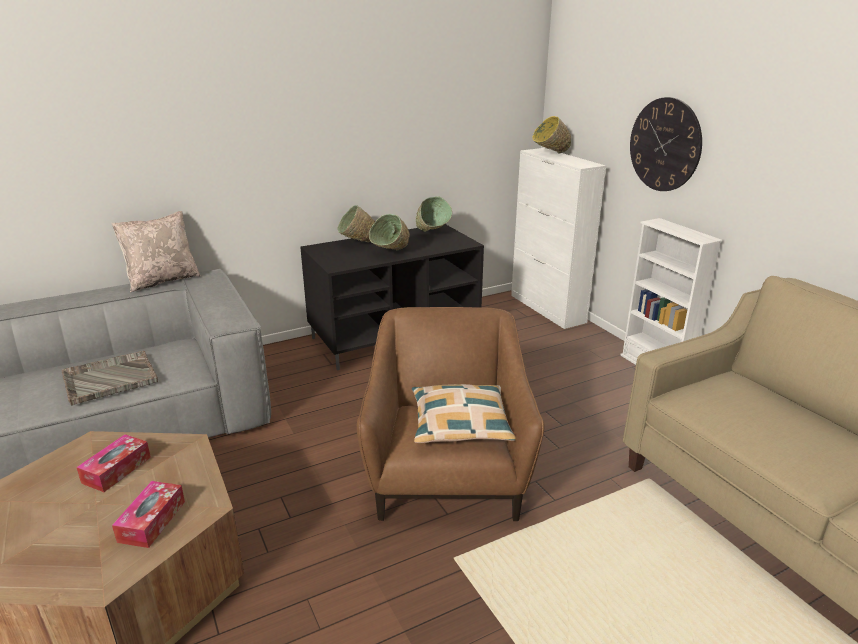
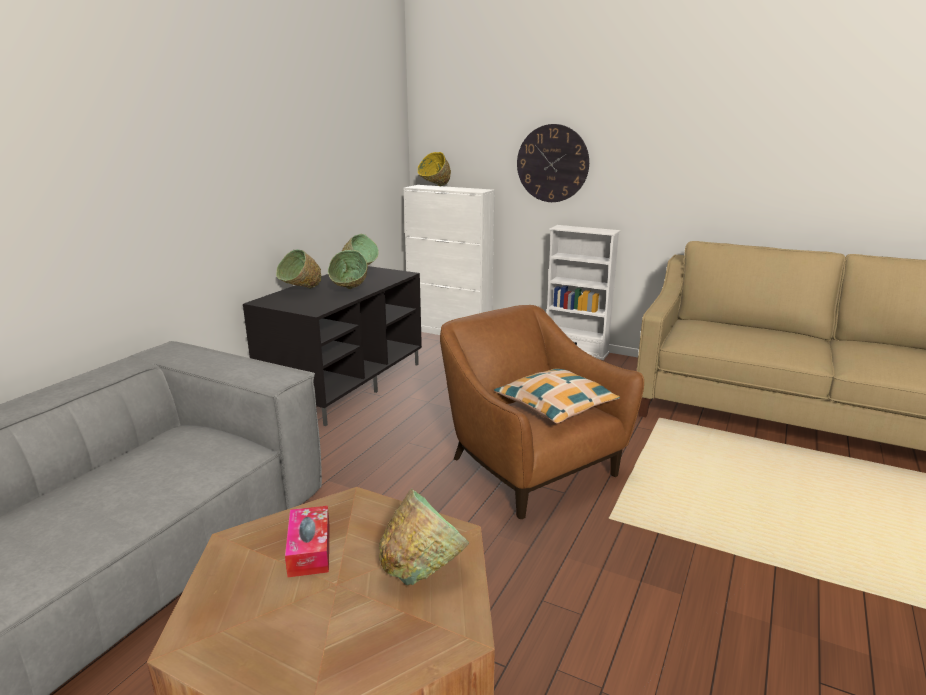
camera: 35 degrees left, 5 degrees down
grey tray [62,351,158,406] -> none
beige pillow [111,211,201,293] -> none
tissue box [112,481,185,548] -> green bowl [379,488,469,585]

